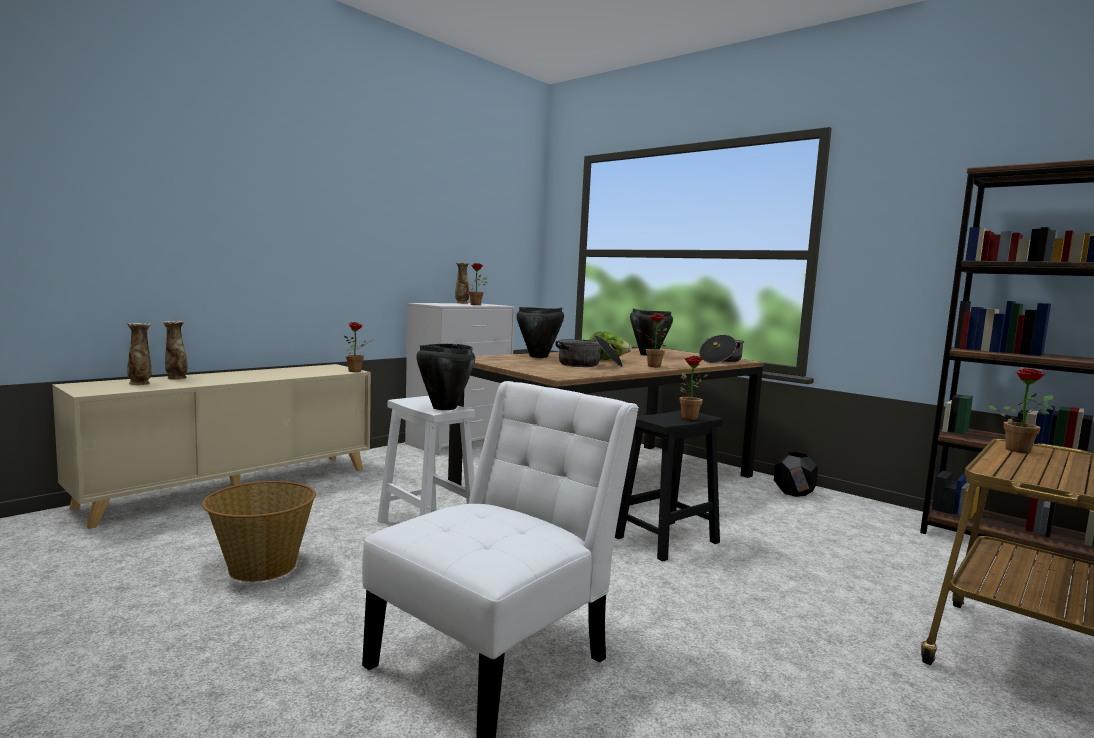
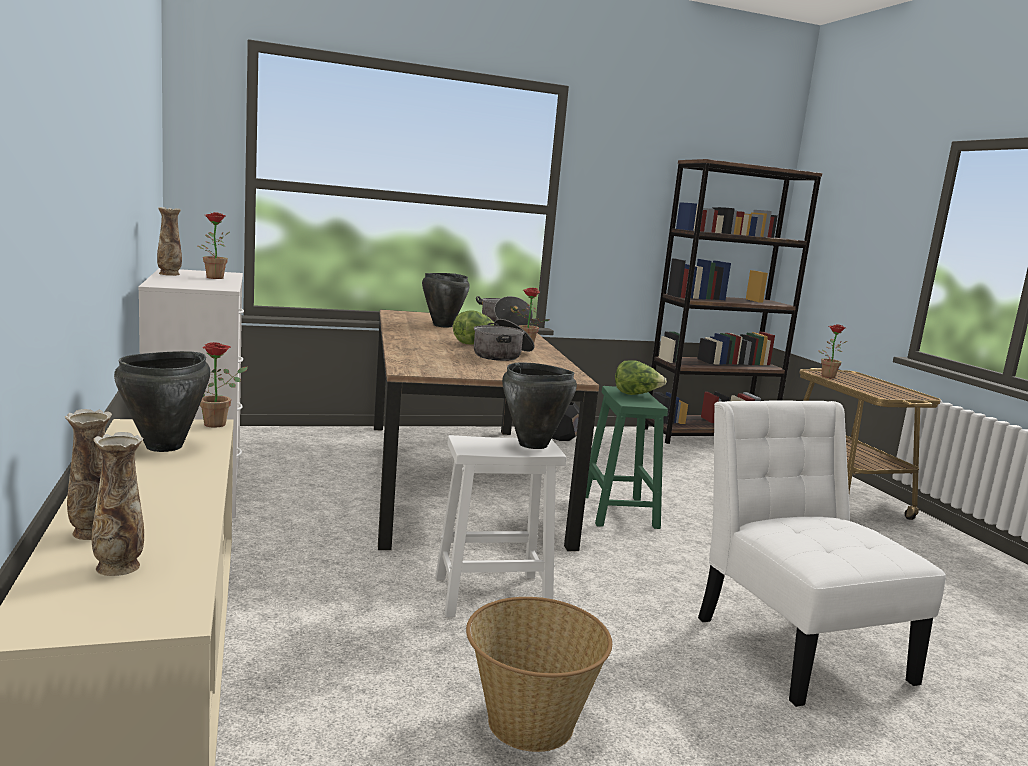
camera: 60 degrees left, 5 degrees up
black cooking pot [517,307,564,358] -> black cooking pot moved to [114,351,210,452]
black stool [615,410,722,562] -> green stool [586,386,668,529]
potted plant [680,356,708,420] -> lettuce [615,360,667,395]

